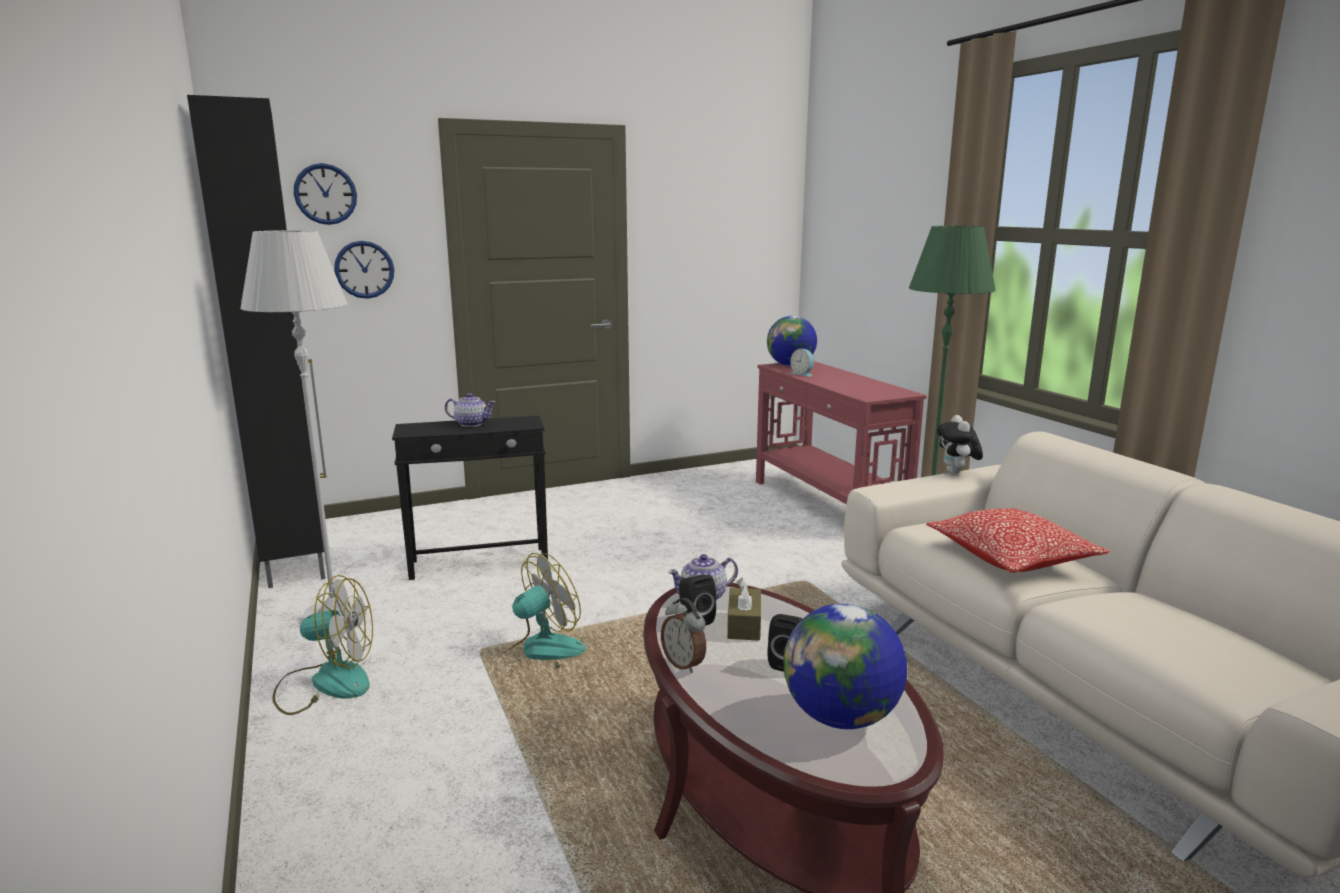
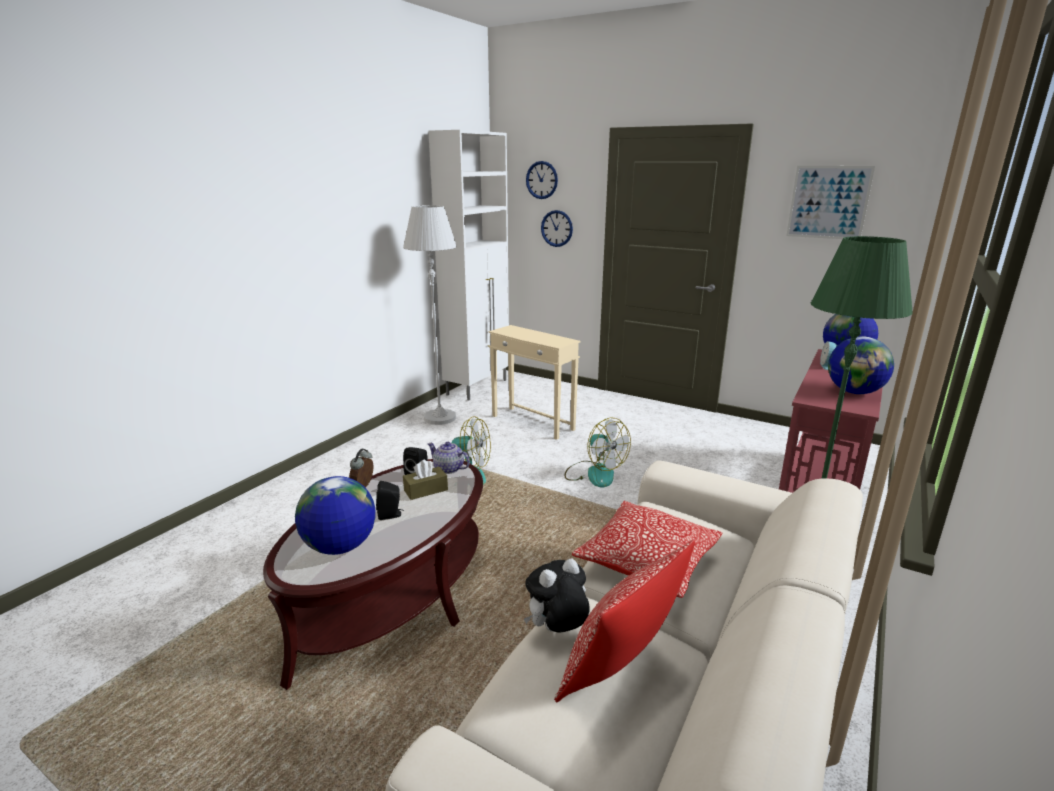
camera: 55 degrees right, 5 degrees up
black cabinet [187,95,327,588] -> white cabinet [428,130,509,401]
fan [272,575,373,715] -> fan moved to [564,417,631,487]
black side table [392,416,548,580] -> beige side table [489,325,580,440]
teapot [445,393,496,427] -> none
plush toy [937,415,983,474] -> plush toy moved to [524,558,590,633]
none -> pillow [554,540,695,702]
none -> picture [786,166,875,239]
none -> globe [828,337,894,394]

